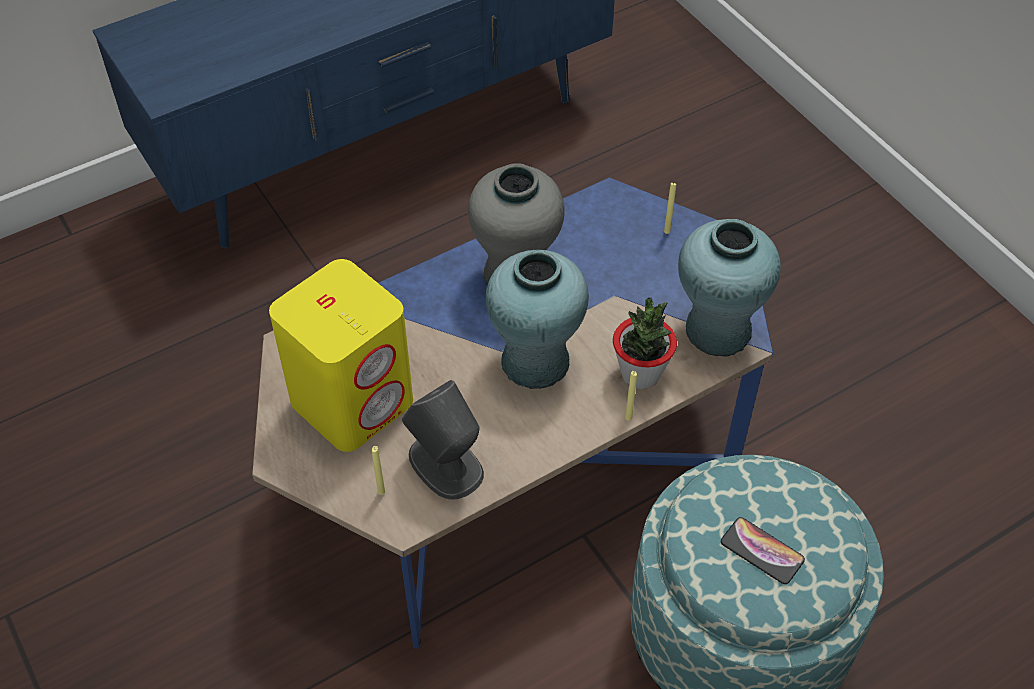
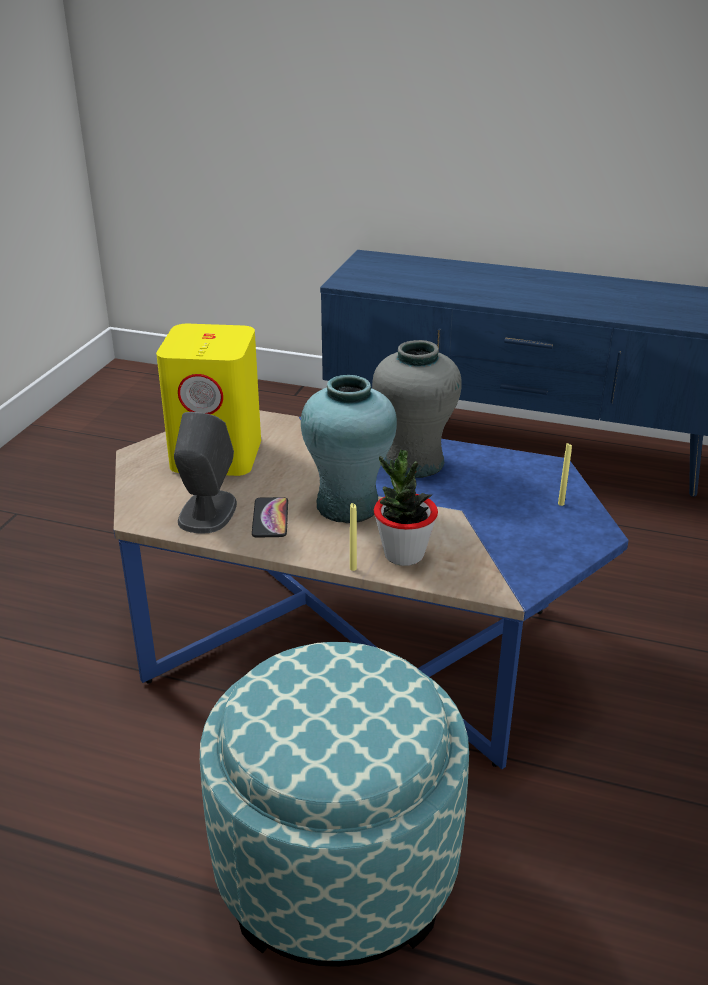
camera: 50 degrees right, 20 degrees down
yellow candle [372,446,385,495] -> none
turquoise vase [678,219,781,356] -> none
phone [721,517,805,584] -> phone moved to [252,497,288,538]

